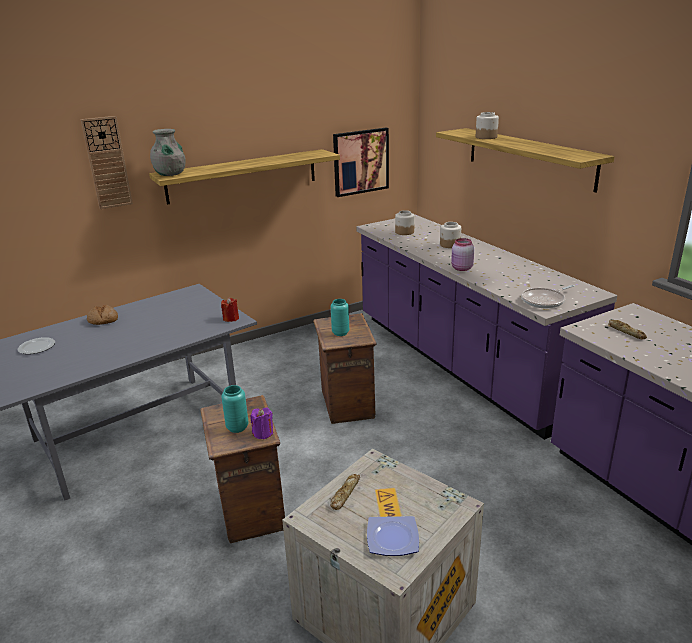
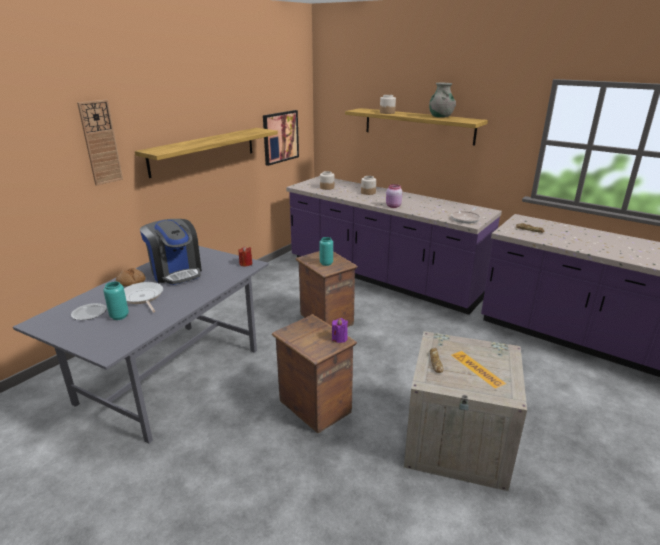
camera: 25 degrees left, 0 degrees up
grey vase [150,129,186,176] -> grey vase moved to [429,83,456,118]
turquoise vase [221,385,249,433] -> turquoise vase moved to [103,282,129,320]
plate [367,516,419,556] -> none
none -> frying pan [124,282,163,313]
none -> coffee machine [140,219,202,285]

